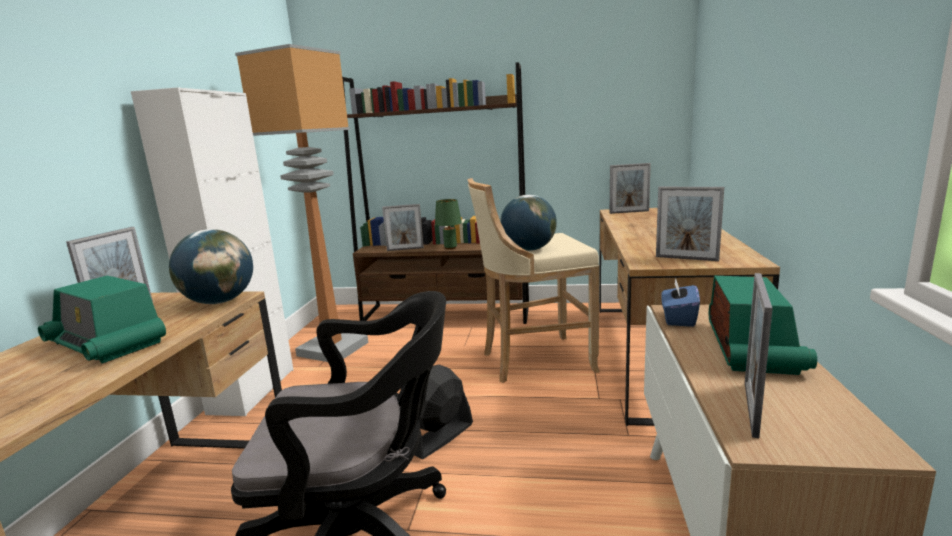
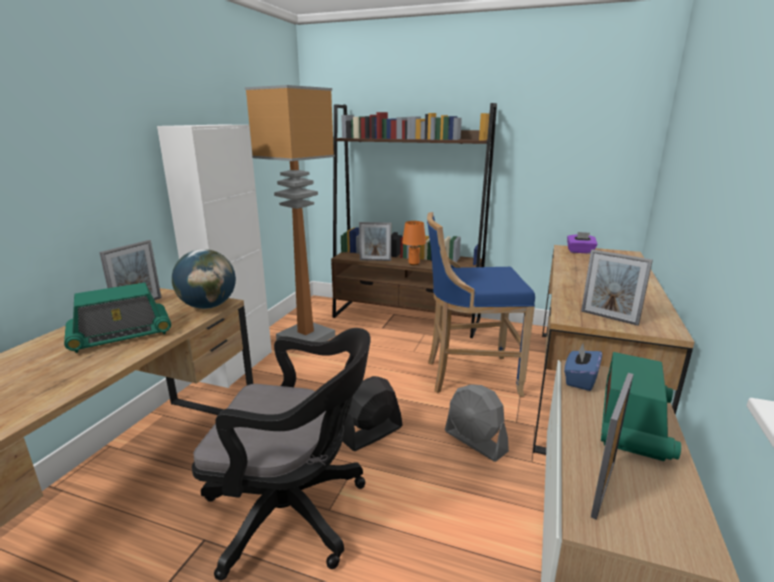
camera: 10 degrees right, 5 degrees up
radio [38,275,166,364] -> radio turned 75 degrees counterclockwise [64,282,171,353]
green table lamp [435,199,462,249] -> orange table lamp [402,221,426,265]
beige stool [468,178,600,383] -> blue stool [427,212,535,397]
globe [500,195,557,251] -> none
picture frame [610,163,651,214] -> purple tissue box [567,232,598,254]
none -> grey fan [445,384,509,462]

